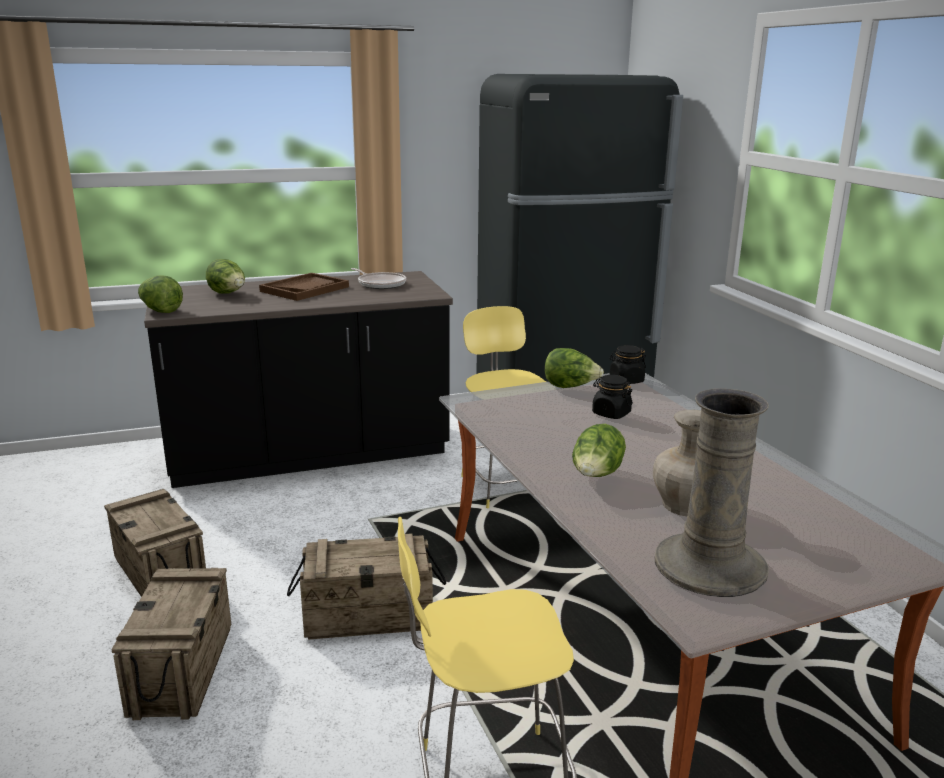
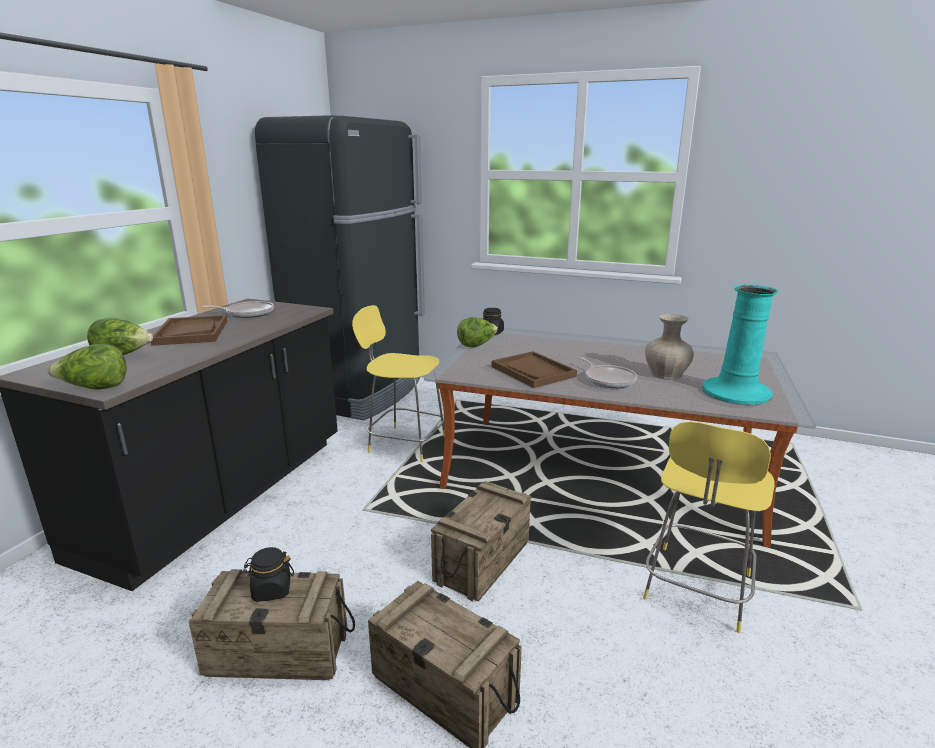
camera: 50 degrees left, 0 degrees up
lettuce [572,424,626,477] -> frying pan [579,357,637,388]
black jar [592,375,633,419] -> black jar moved to [243,547,294,602]
beige vase [655,388,769,597] -> turquoise vase [702,285,778,405]
none -> brown tray [492,351,577,388]

